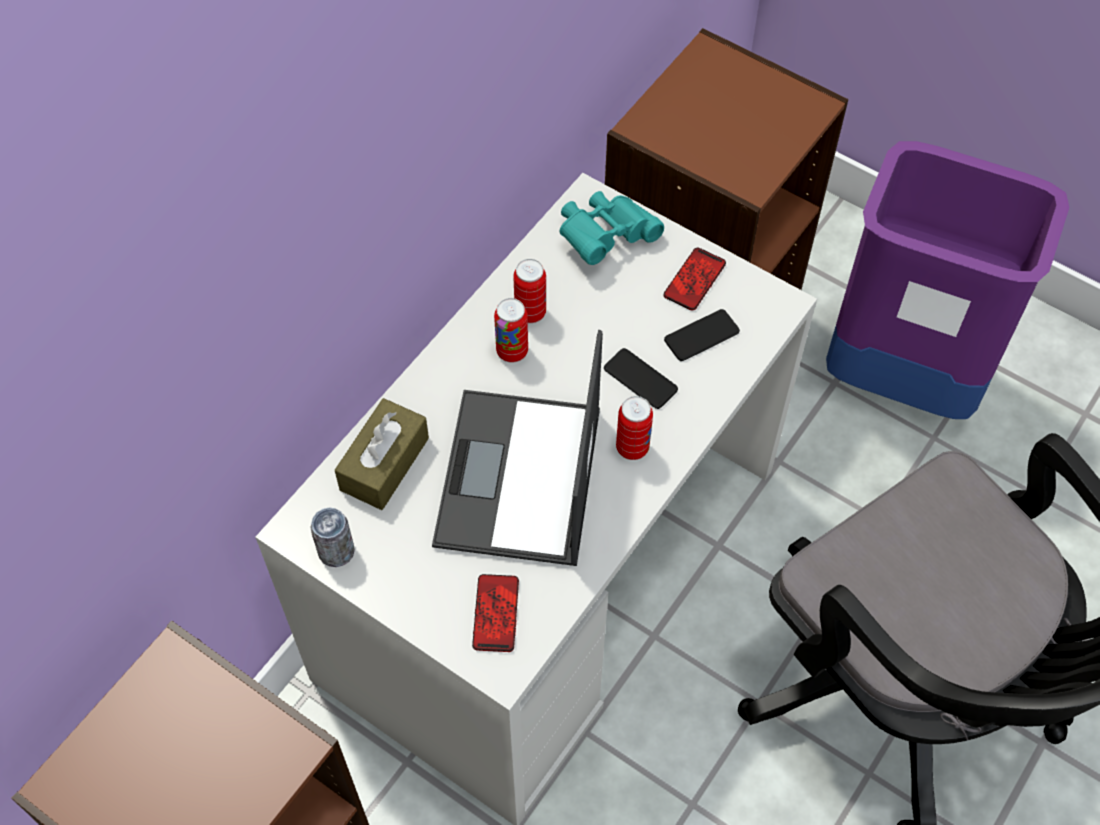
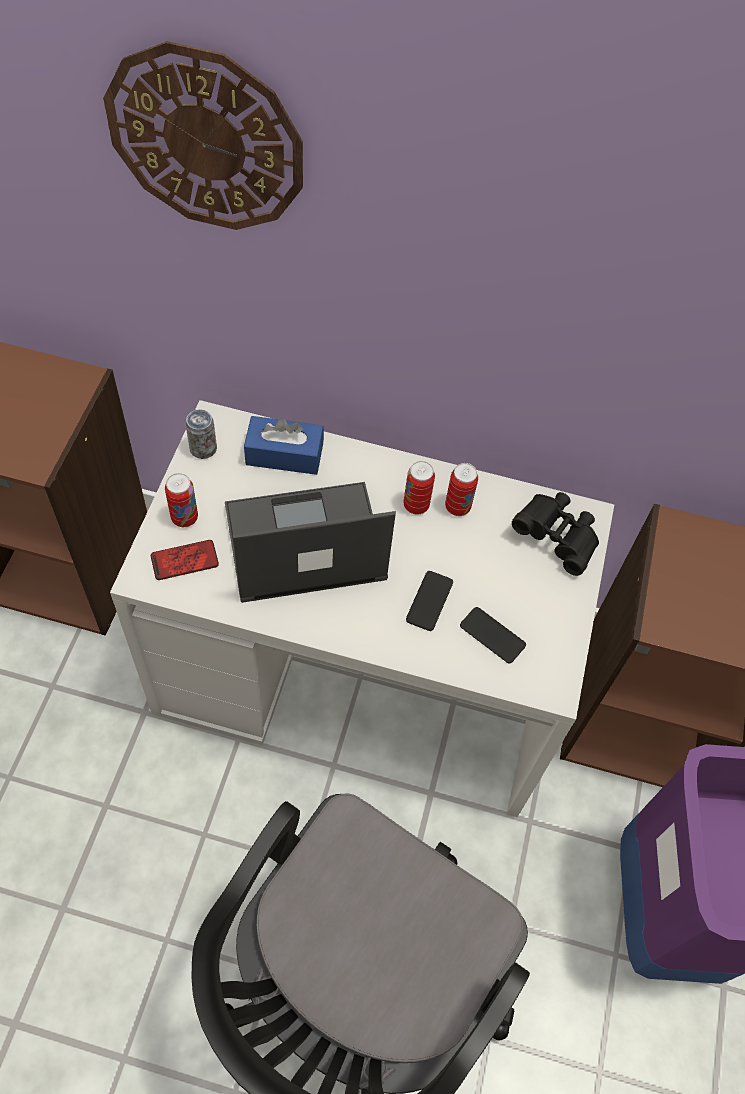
camera: 65 degrees right, 0 degrees up
brown tissue box [335,398,429,510] -> blue tissue box [244,416,324,475]
turquoise binoculars [560,191,664,265] -> black binoculars [512,492,599,576]
can [616,396,653,460] -> can moved to [165,473,198,527]
phone [664,248,726,311] -> none
none -> wall clock [103,41,303,230]

